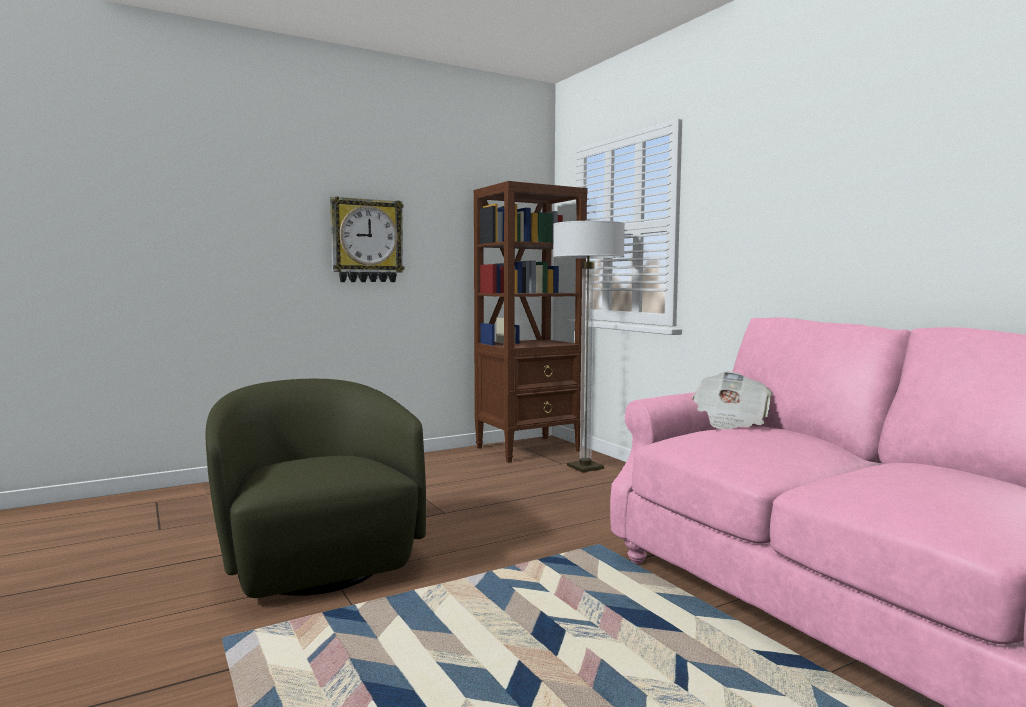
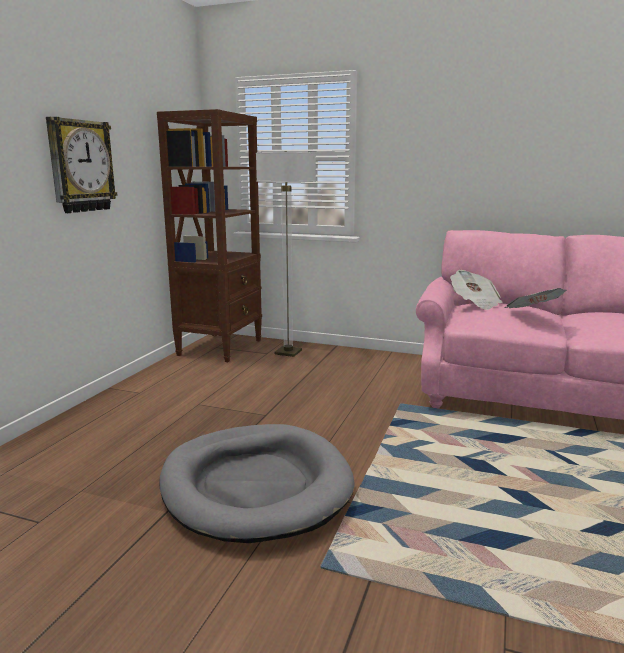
camera: 40 degrees left, 10 degrees up
green armchair [206,379,426,598] -> grey dog bed [159,424,355,543]
none -> newspaper [504,288,567,308]

